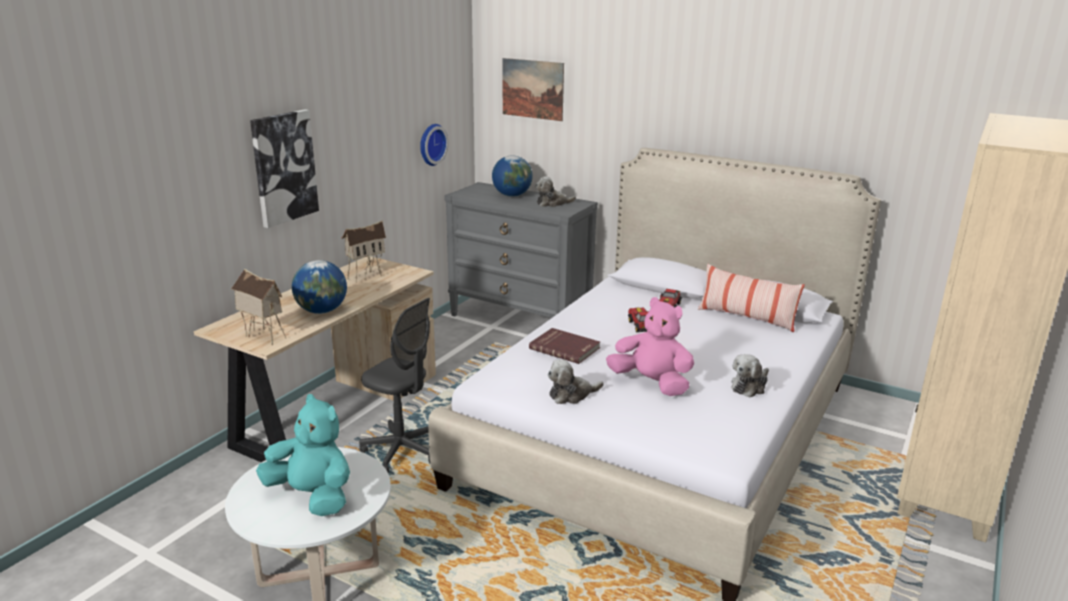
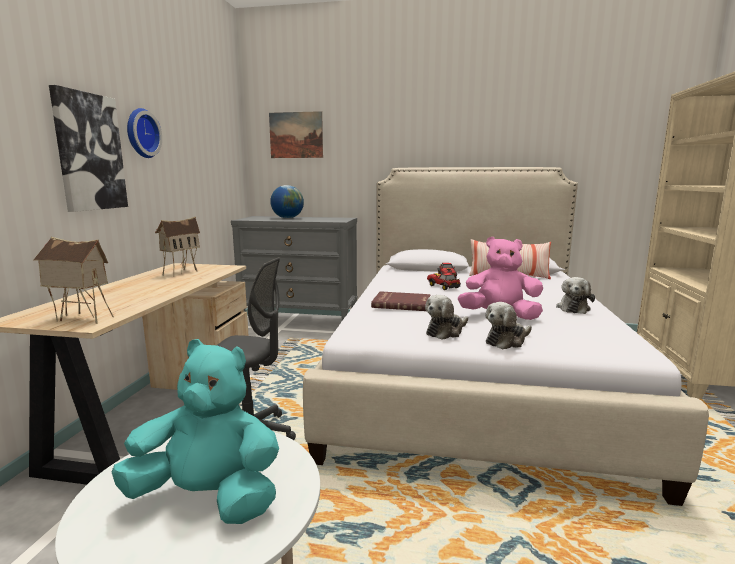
camera: 20 degrees left, 10 degrees down
globe [292,260,347,314] -> none
wall clock [420,124,449,166] -> wall clock moved to [127,108,162,158]
plush toy [535,176,576,207] -> plush toy moved to [485,302,532,349]

